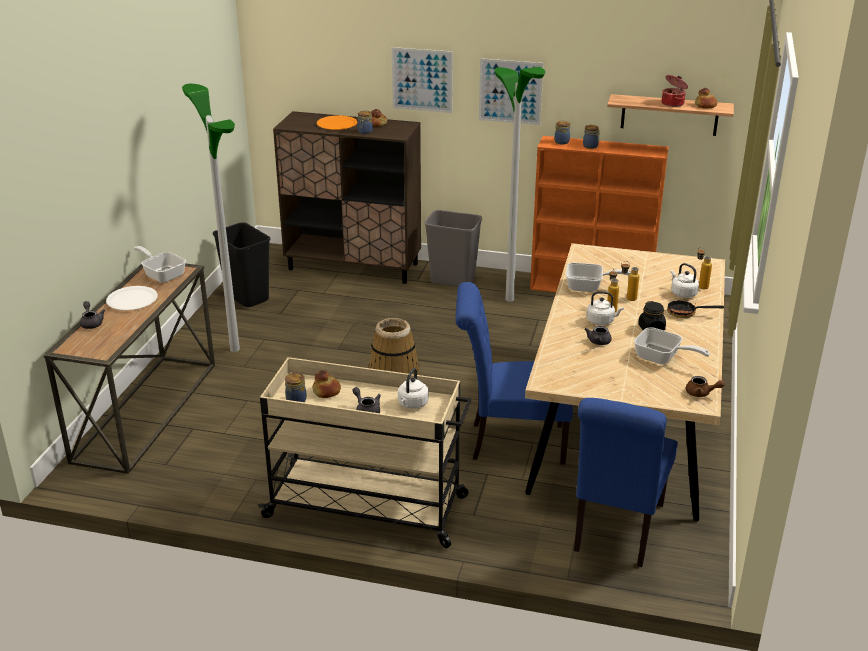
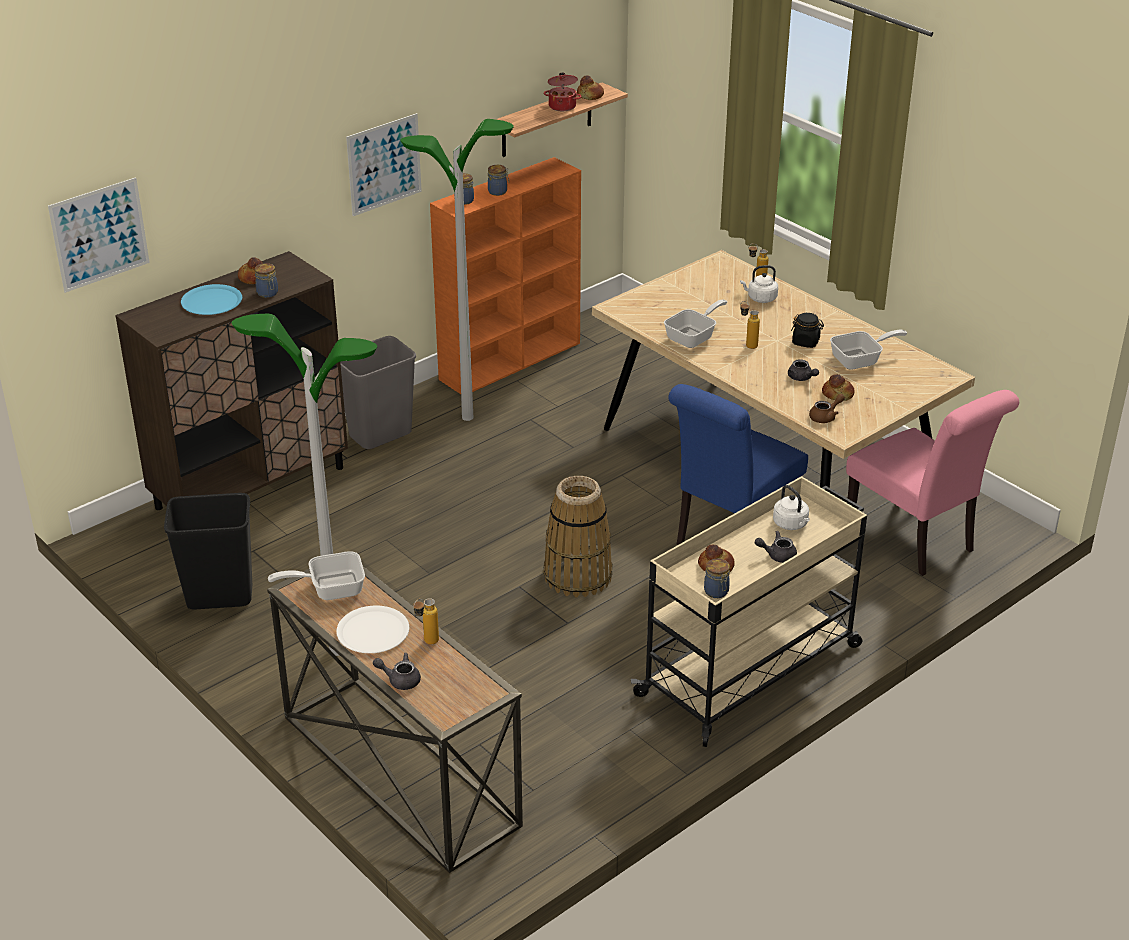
camera: 55 degrees left, 5 degrees up
orange plate [317,115,357,130] -> blue plate [181,284,242,315]
picture [392,47,453,113] -> picture moved to [48,177,150,293]
blue chair [574,398,678,567] -> pink chair [846,390,1019,576]
white kettle [586,291,624,325] -> none
bottle [621,261,639,301] -> bottle moved to [413,598,439,645]
frying pan [667,299,724,318] -> none
brown teapot [686,376,725,397] -> brown teapot moved to [809,394,845,423]
none -> bread [822,374,855,401]

